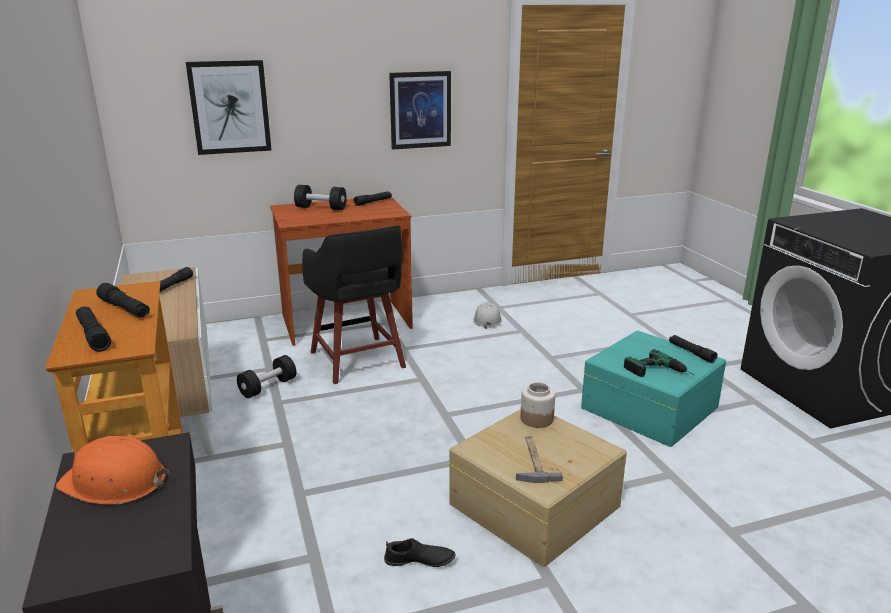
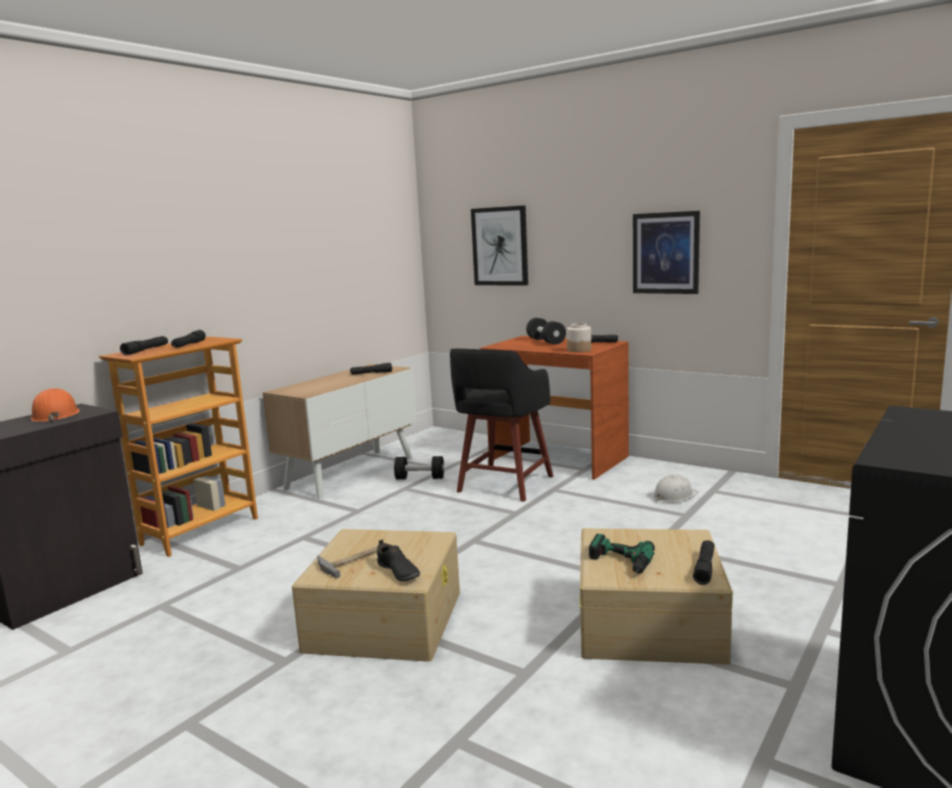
camera: 55 degrees right, 10 degrees down
black shoe [384,538,455,567] -> black shoe moved to [377,539,420,581]
jar [520,382,555,428] -> jar moved to [567,323,591,352]
turquoise storage box [581,330,726,447] -> beige storage box [580,528,733,664]

